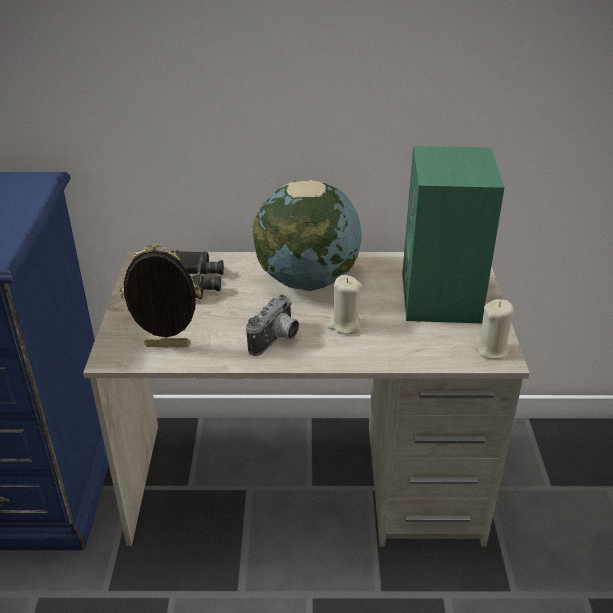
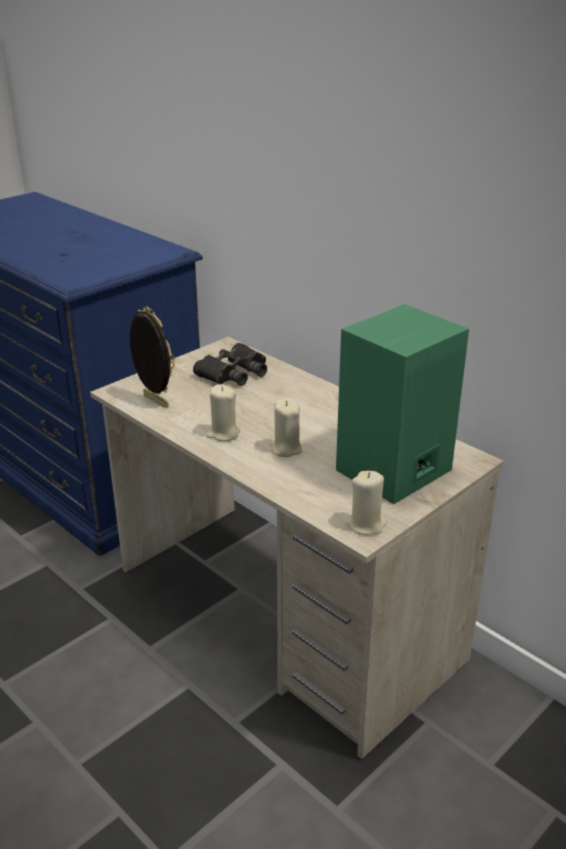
camera: 45 degrees right, 5 degrees down
camera [246,295,299,356] -> beige candle [207,385,240,441]
globe [253,180,362,291] -> none

